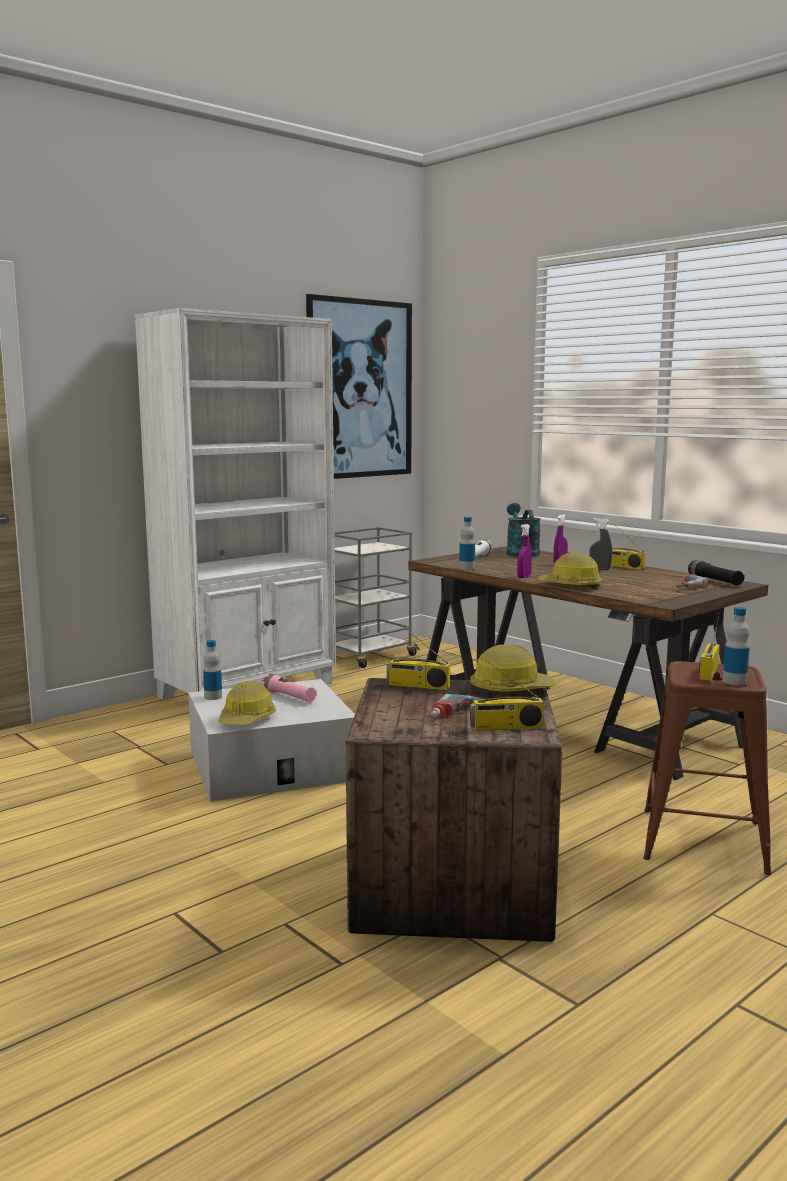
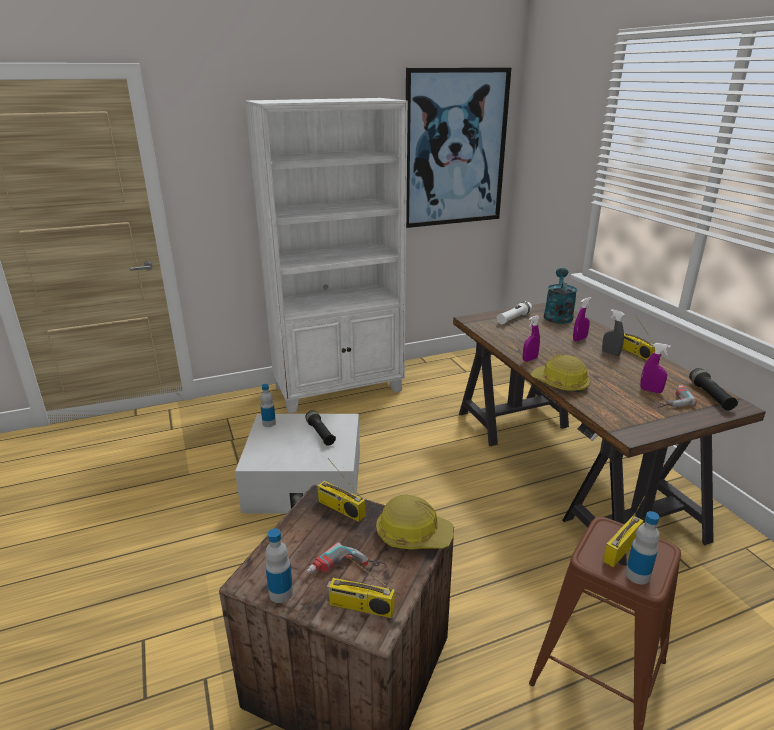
camera: 20 degrees right, 15 degrees up
hard hat [218,681,276,725] -> none
pink flashlight [261,674,317,703] -> black flashlight [305,410,336,446]
grey cart [334,527,420,668] -> none
bottle [459,516,475,570] -> bottle moved to [265,528,293,603]
none -> purple spray bottle [640,343,671,393]

